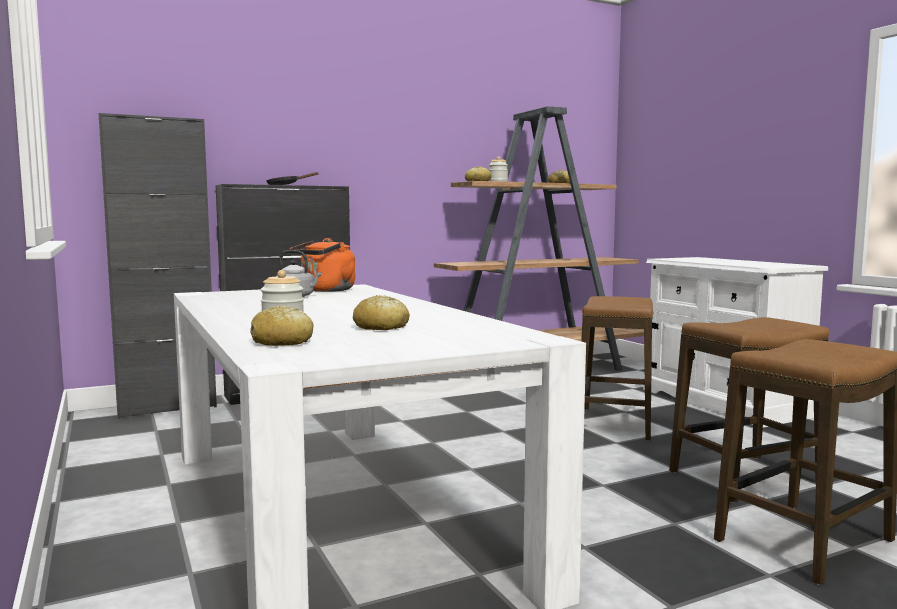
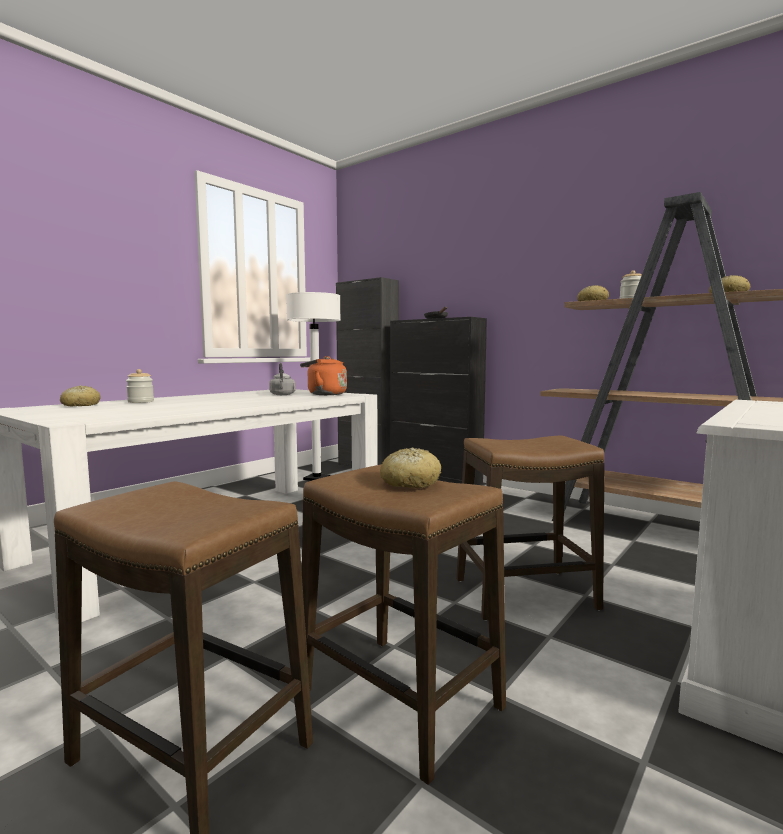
camera: 65 degrees right, 0 degrees up
bread [353,295,410,330] -> bread moved to [380,447,441,488]
none -> white floor lamp [286,292,341,481]

